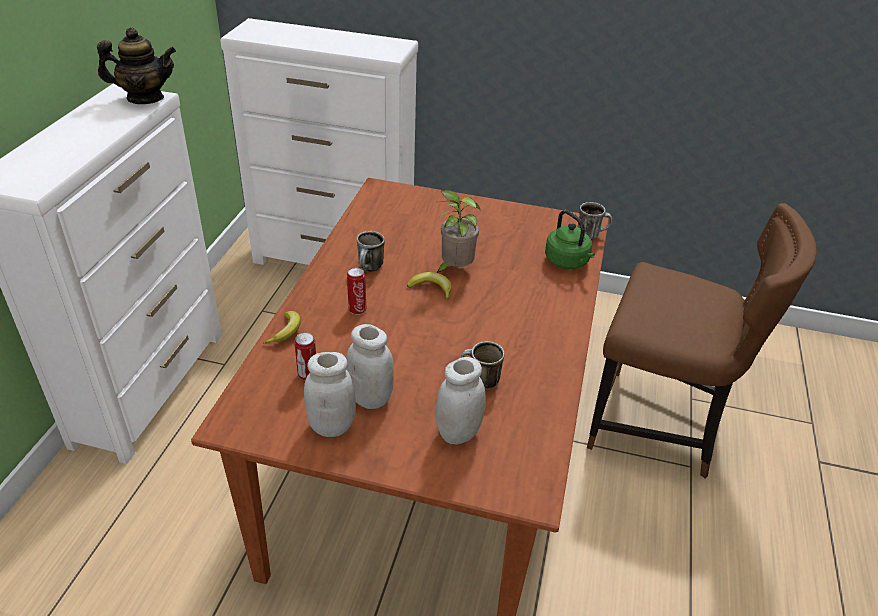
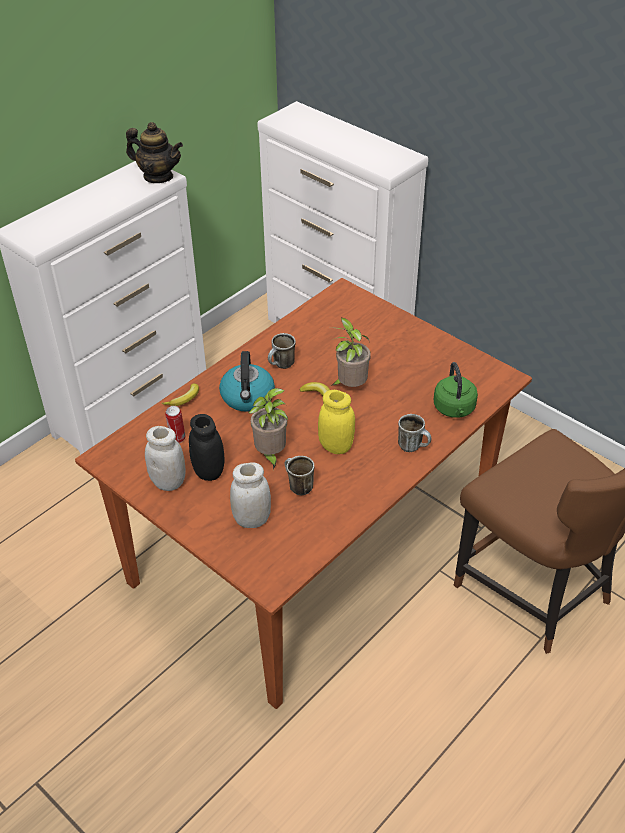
camera: 30 degrees right, 5 degrees up
white jar [346,324,394,409] -> black jar [189,414,224,481]
can [347,268,366,315] -> kettle [219,351,275,412]
mug [578,202,612,240] -> mug moved to [398,414,431,452]
none -> potted plant [248,388,288,470]
none -> yellow jar [318,390,355,454]

